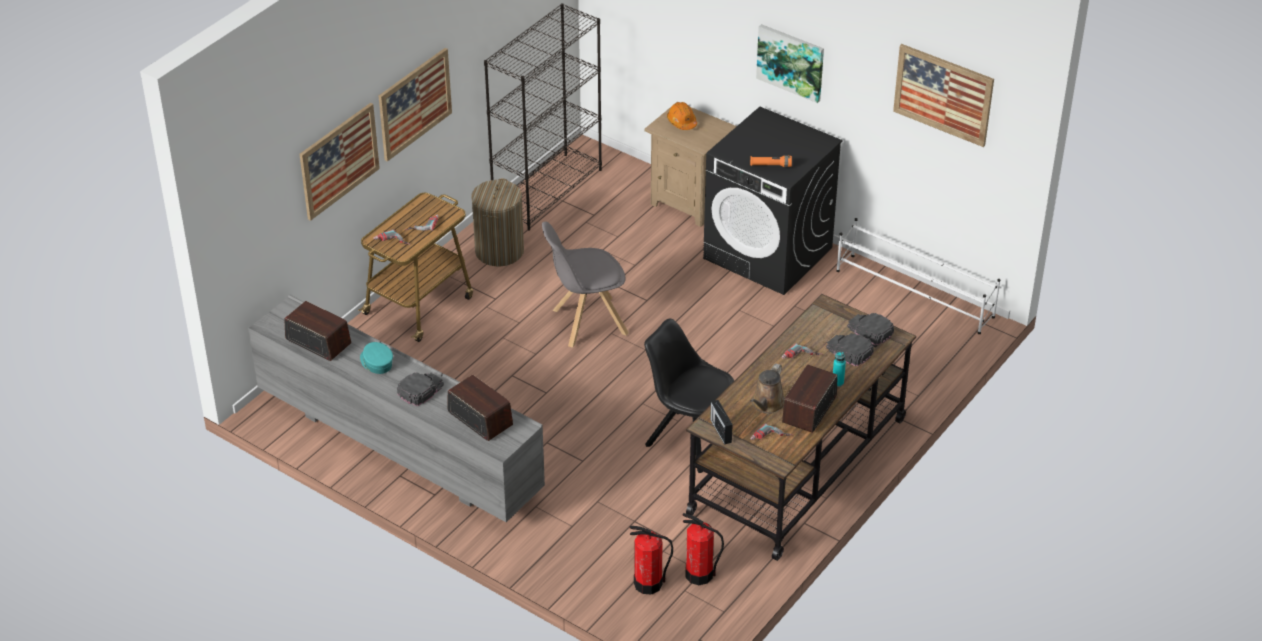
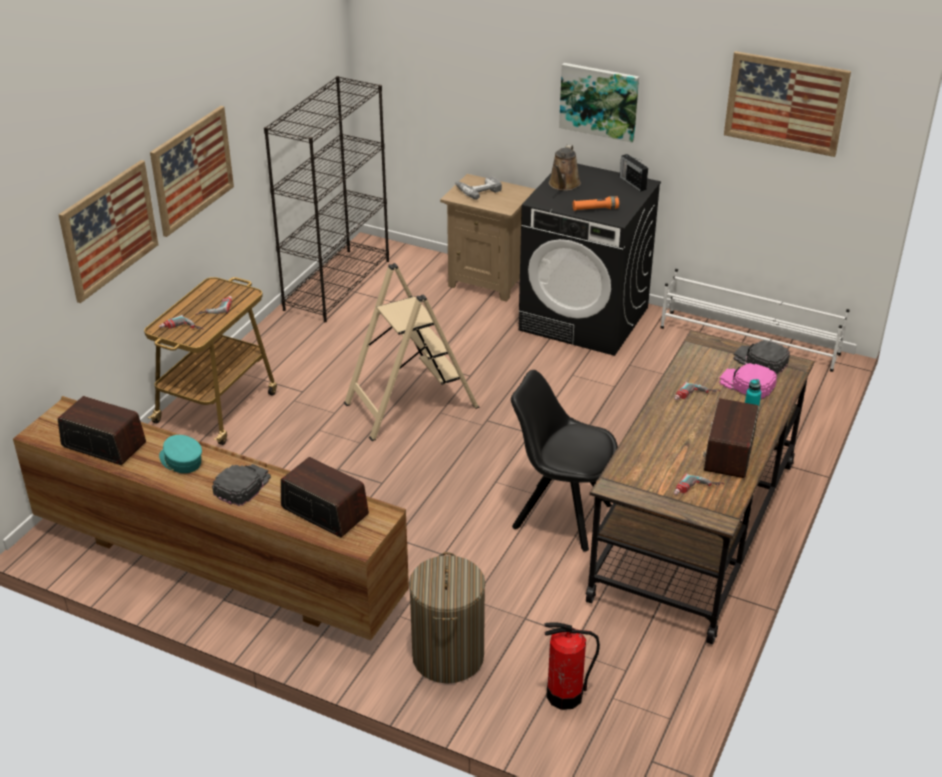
camera: 10 degrees left, 5 degrees down
grey cabinet [248,294,545,522] -> brown cabinet [13,396,409,640]
laundry basket [471,178,524,266] -> laundry basket moved to [409,552,485,684]
grey chair [542,222,629,348] -> beige step ladder [344,263,479,441]
orange hard hat [667,102,697,130] -> power drill [455,176,502,200]
fire extinguisher [683,513,724,585] -> none
radio [710,400,733,445] -> radio moved to [620,154,648,192]
brown watering can [750,364,785,414] -> brown watering can moved to [549,145,581,191]
black cap [826,333,874,366] -> pink cap [719,363,777,400]

